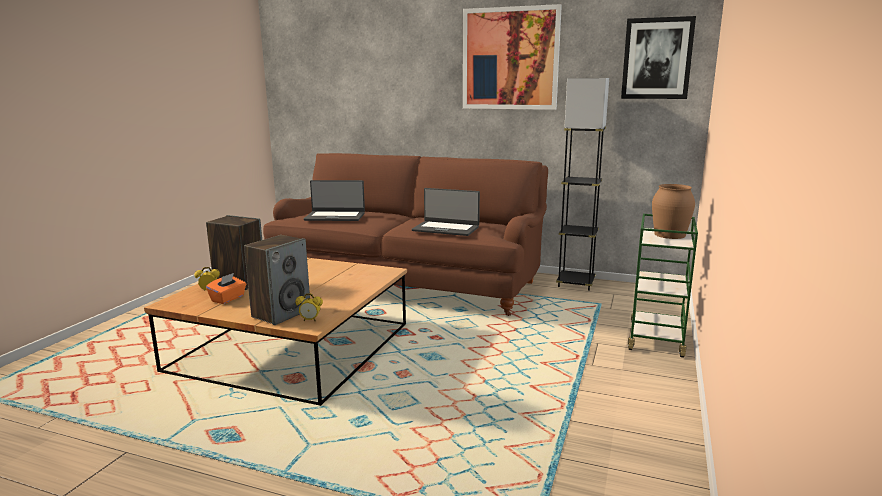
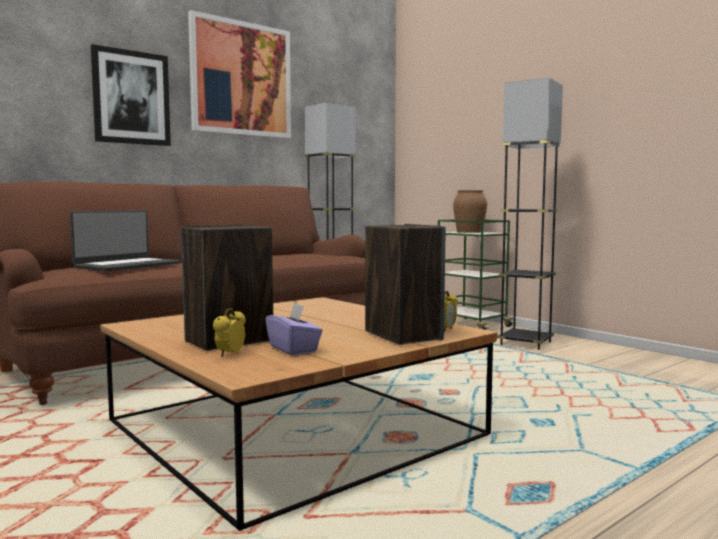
camera: 60 degrees left, 10 degrees down
orange tissue box [206,273,246,304] -> purple tissue box [265,303,323,355]
laptop [412,188,480,236] -> none
picture [621,16,696,99] -> picture moved to [91,44,171,146]
none -> grey floor lamp [498,78,563,350]

